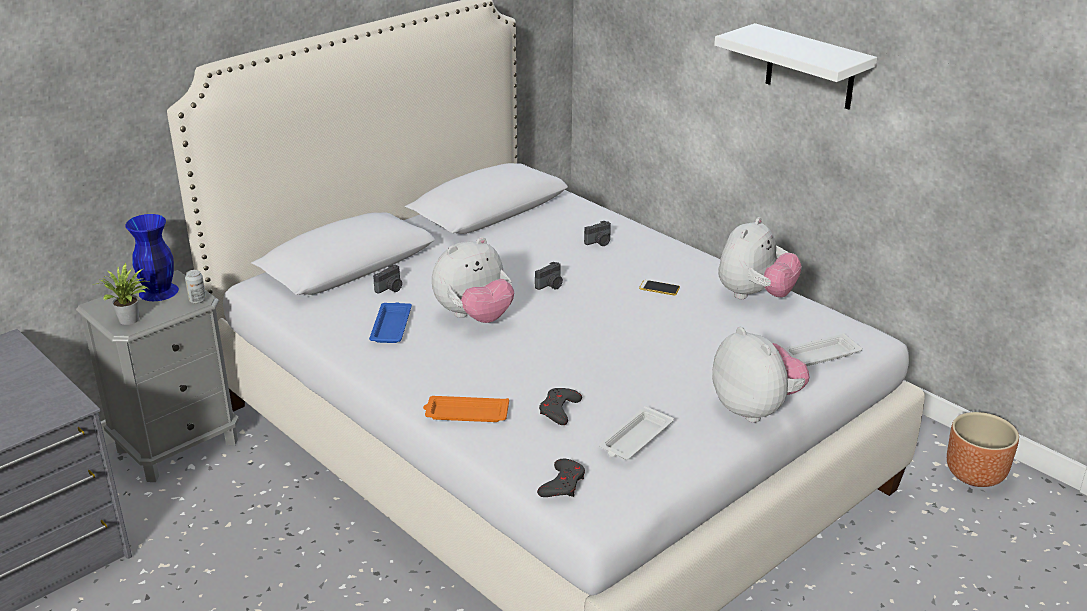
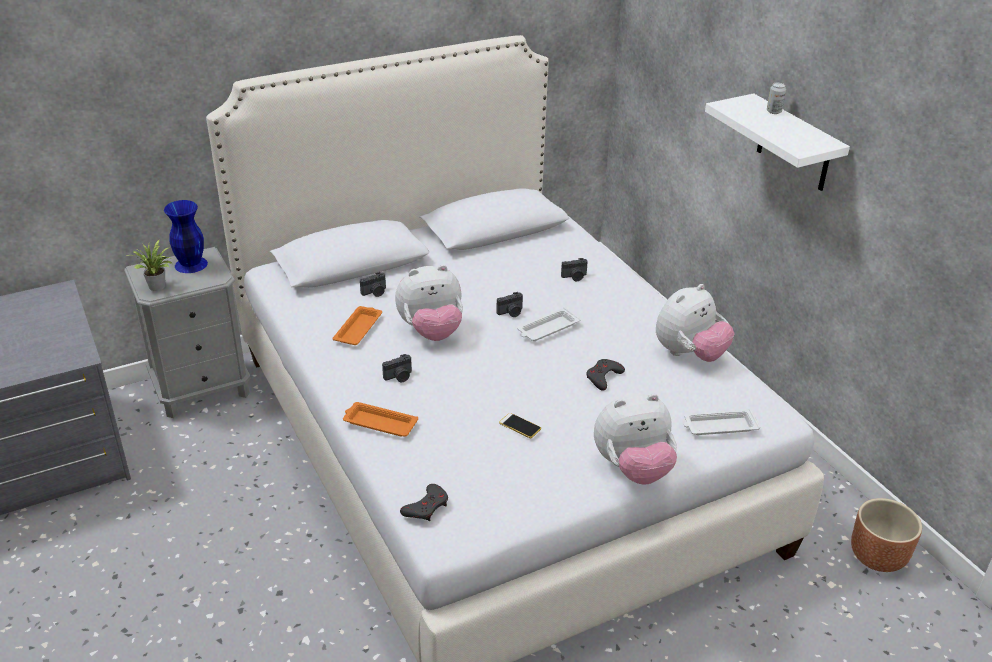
camera: 15 degrees right, 5 degrees up
can [185,270,206,304] -> can moved to [767,83,786,114]
blue tray [369,303,412,343] -> orange tray [333,306,382,345]
grey game controller [539,388,582,425] -> grey game controller moved to [586,359,625,391]
white tray [599,406,674,460] -> white tray moved to [517,307,581,341]
phone [639,280,680,296] -> phone moved to [499,413,541,438]
plush toy [712,327,810,423] -> plush toy turned 90 degrees clockwise [594,393,677,485]
none -> camera [382,354,412,382]

